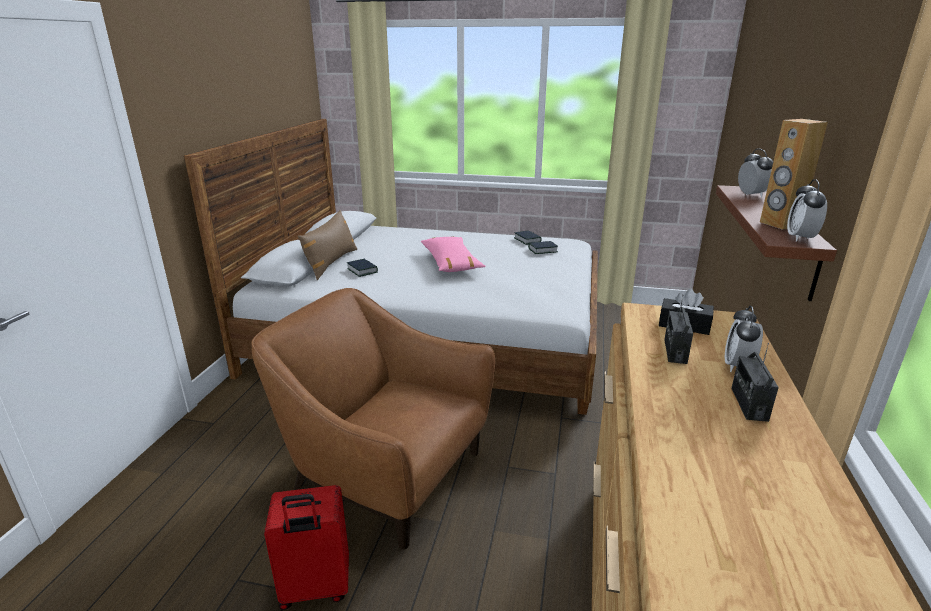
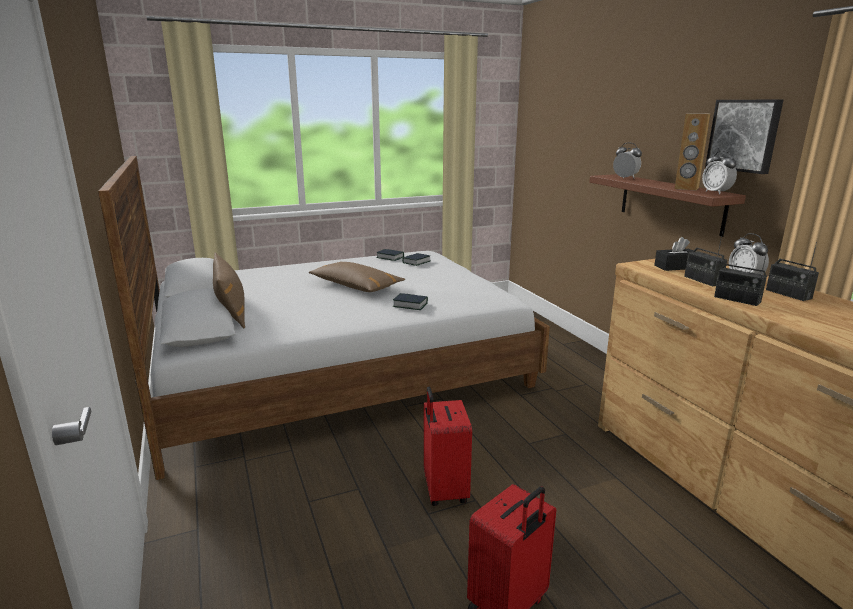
camera: 35 degrees left, 5 degrees down
brown armchair [251,288,495,550] -> red suitcase [424,387,472,506]
book [347,259,378,277] -> book moved to [393,293,428,310]
pink pillow [421,236,485,272] -> brown pillow [308,262,405,292]
none -> picture [705,100,783,174]
none -> radio [714,246,768,306]

